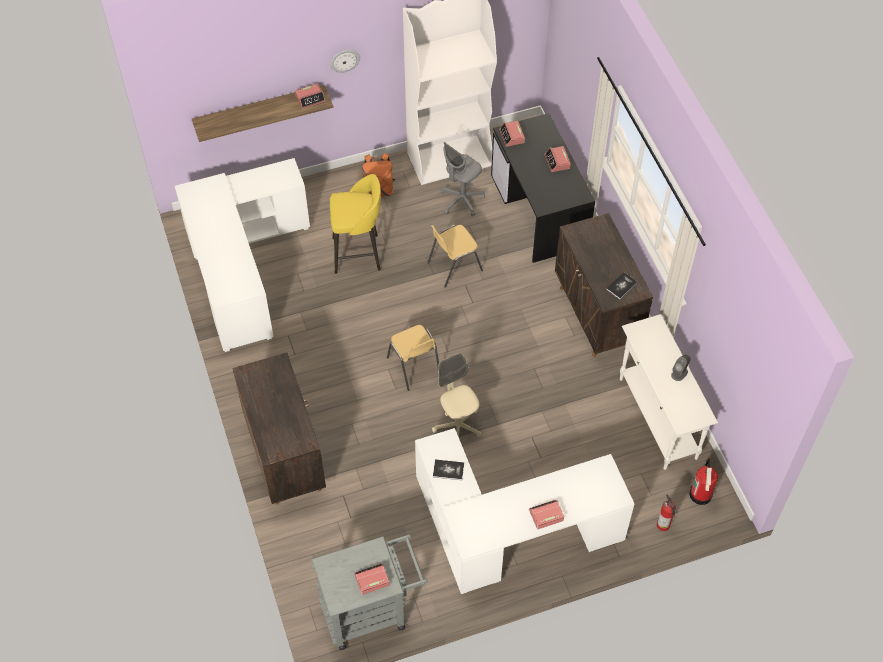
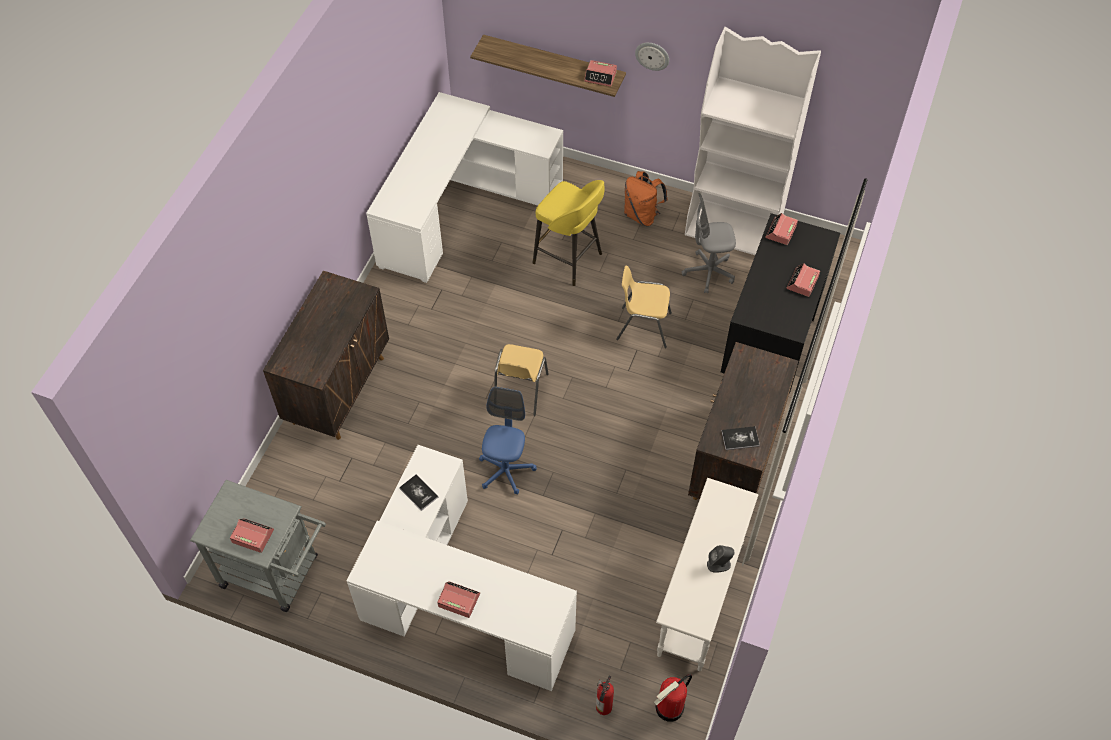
camera: 40 degrees right, 0 degrees up
beige office chair [432,353,482,437] -> blue office chair [479,387,537,494]

